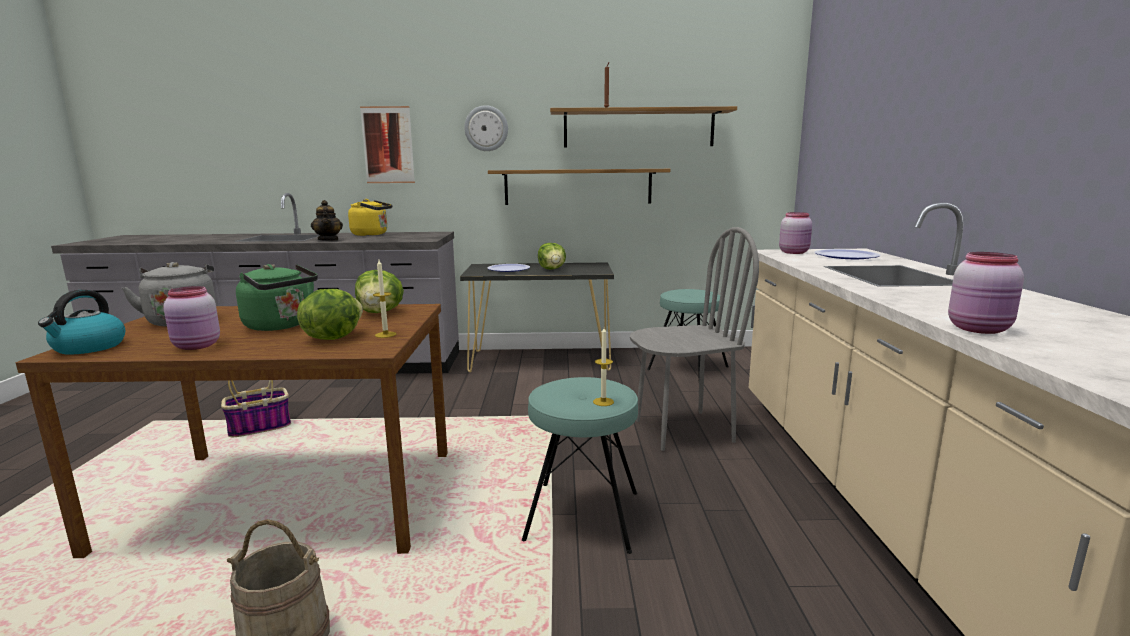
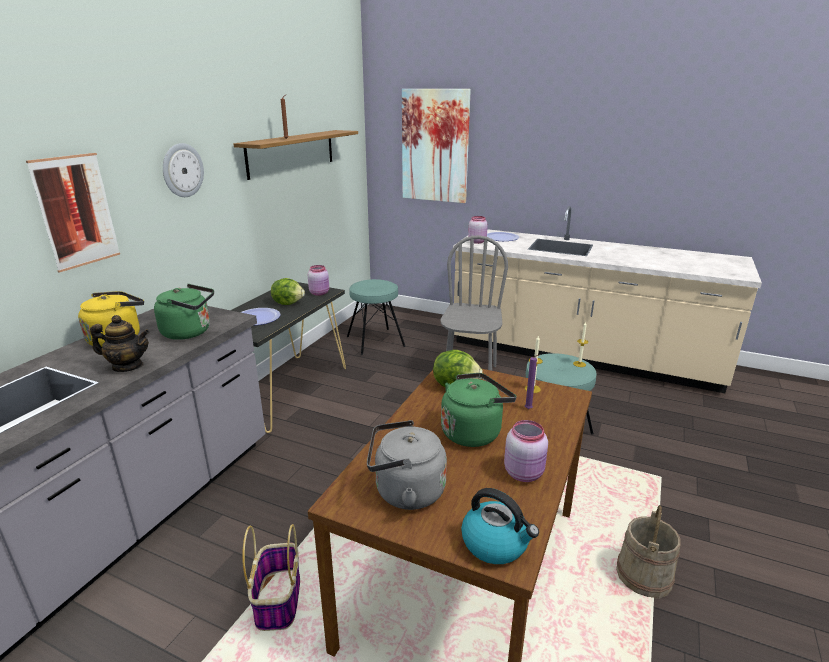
camera: 65 degrees left, 10 degrees up
lettuce [297,289,363,340] -> purple candle [525,355,540,409]
shelf [488,169,670,205] -> none
pink jar [948,252,1024,334] -> pink jar moved to [308,265,329,296]
none -> green kettle [154,284,214,340]
none -> picture [402,89,471,203]

